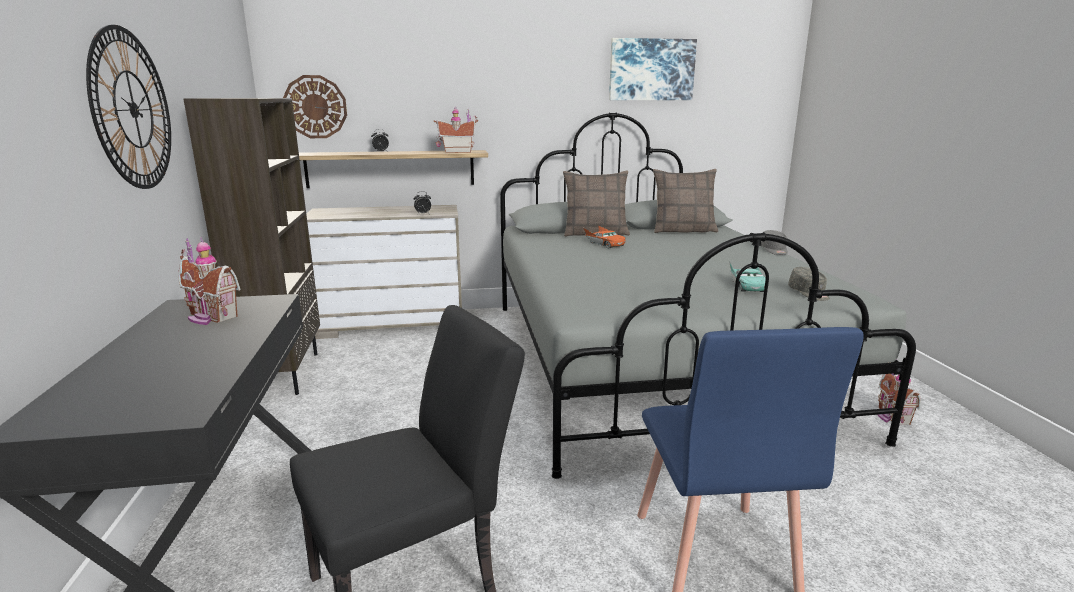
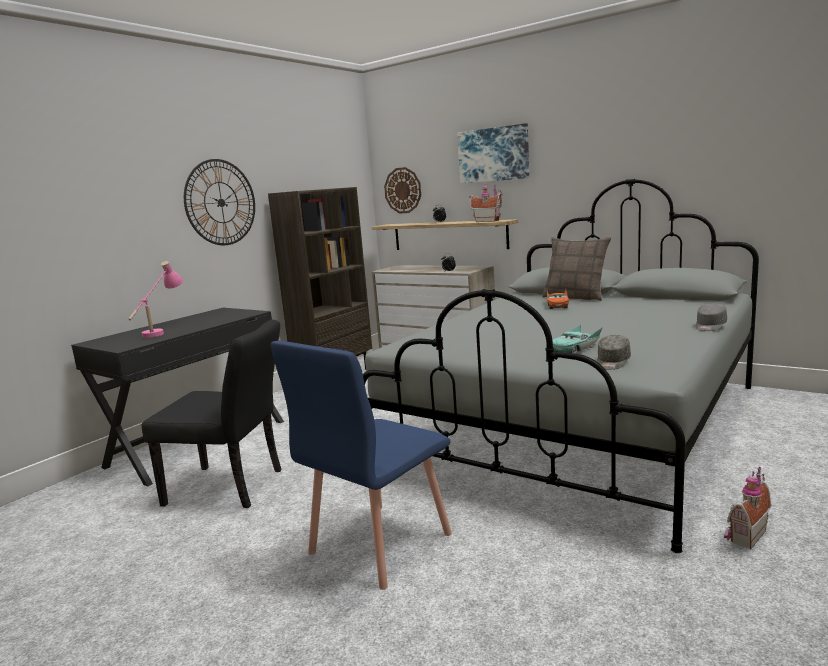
camera: 45 degrees right, 5 degrees down
toy house [178,237,240,325] -> none
picture [609,38,697,100] -> picture moved to [457,123,529,183]
pillow [653,169,718,233] -> none
none -> pink table lamp [128,261,183,338]

